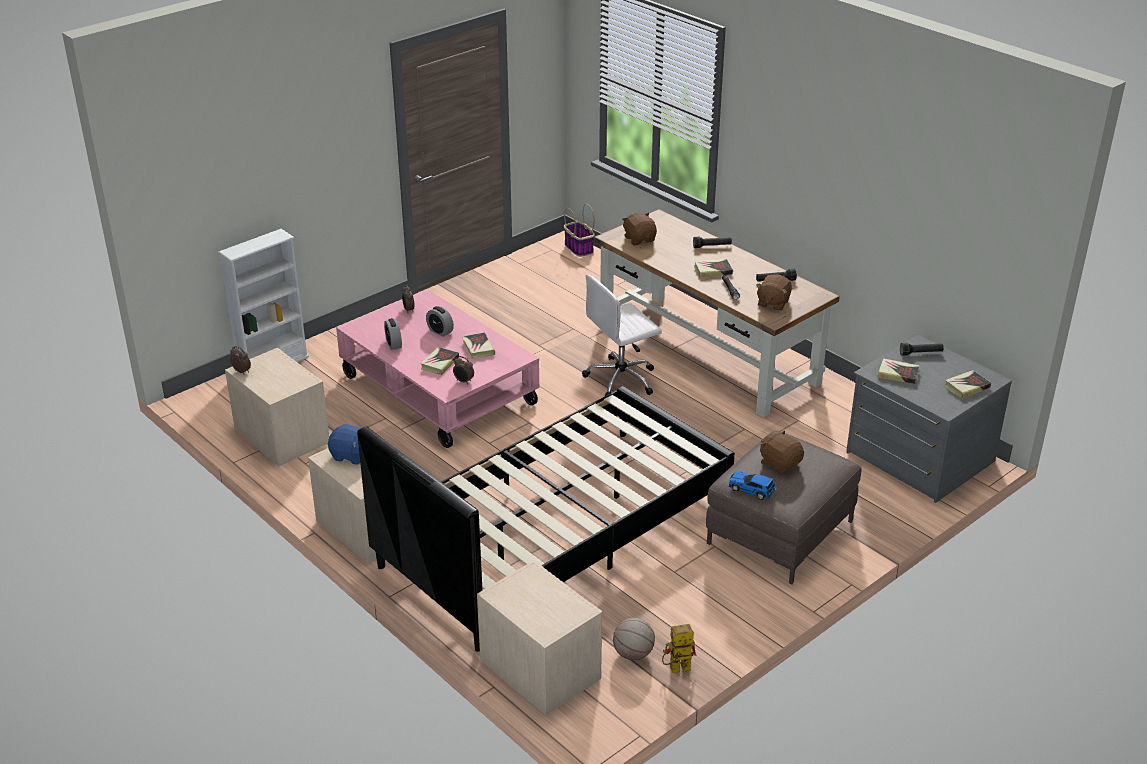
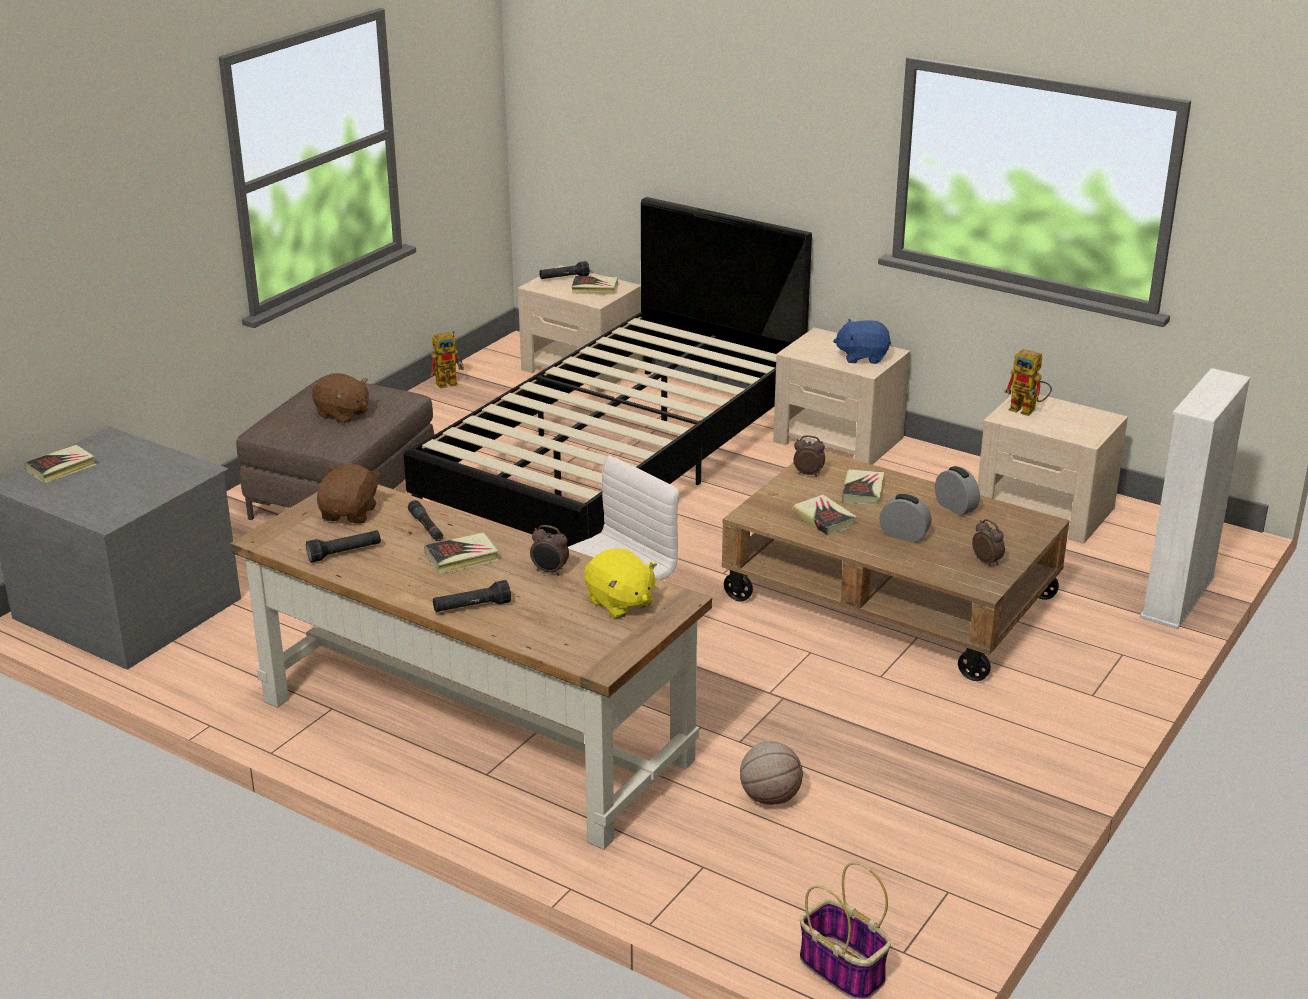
camera: 165 degrees right, 5 degrees down
alarm clock [230,346,251,374] -> alarm clock moved to [530,525,569,576]
pink coffee table [336,289,540,448] -> brown coffee table [722,451,1070,681]
basketball [613,617,655,660] -> basketball moved to [740,741,803,805]
brown plush toy [622,213,657,245] -> yellow plush toy [584,549,657,618]
toy car [729,471,776,500] -> none
book [877,358,920,384] -> book moved to [572,276,618,295]
black flashlight [900,343,944,356] -> black flashlight moved to [539,261,590,279]
none -> toy robot [1004,349,1052,416]

